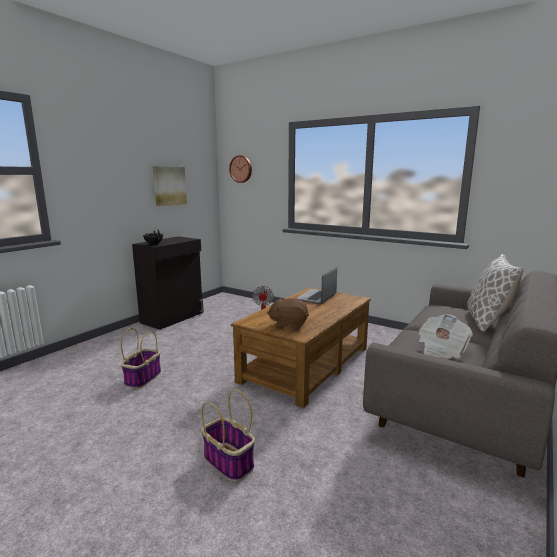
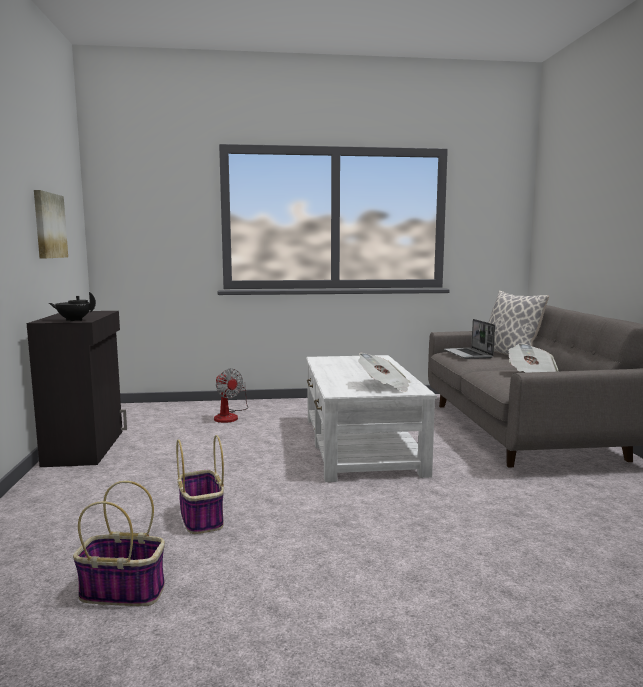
camera: 40 degrees left, 5 degrees down
basket [201,389,255,482] -> basket moved to [73,481,165,606]
wall clock [229,155,252,183] -> none
brown coffee table [231,287,371,408] -> white coffee table [306,355,437,482]
brown plush toy [267,298,309,330] -> newspaper [358,353,411,392]
laptop [296,268,337,304] -> laptop moved to [444,319,495,359]

